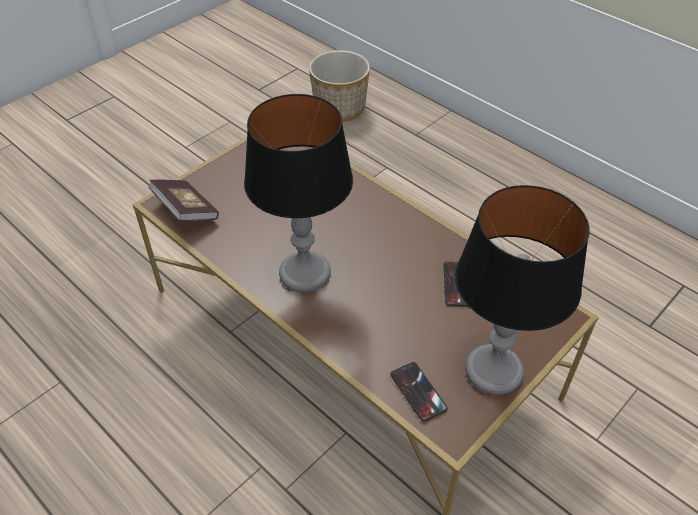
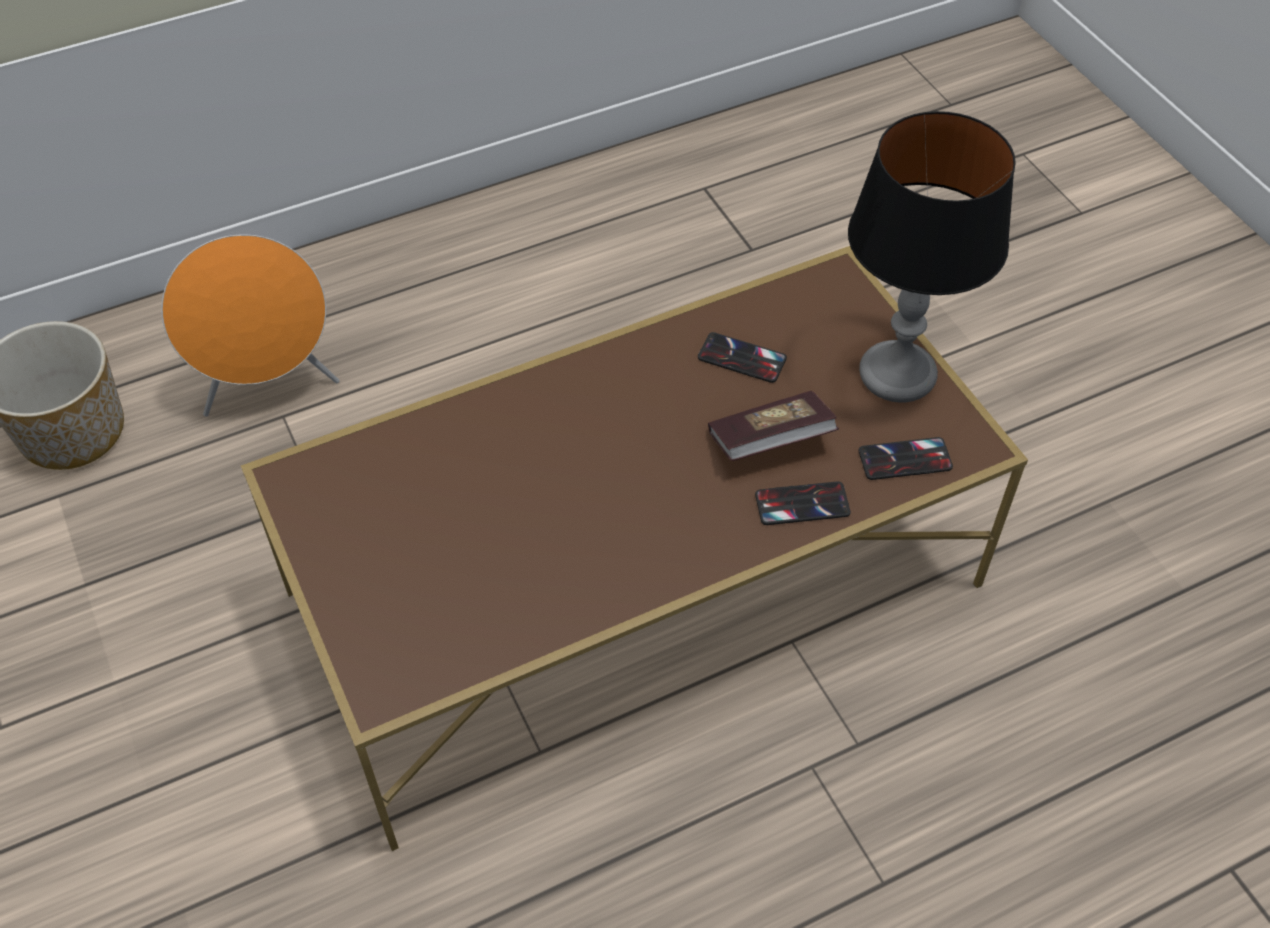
camera: 70 degrees left, 5 degrees up
book [149,179,219,222] -> book moved to [708,391,839,461]
table lamp [244,94,353,292] -> none
none -> orange speaker [161,235,339,417]
none -> phone [755,481,851,525]

